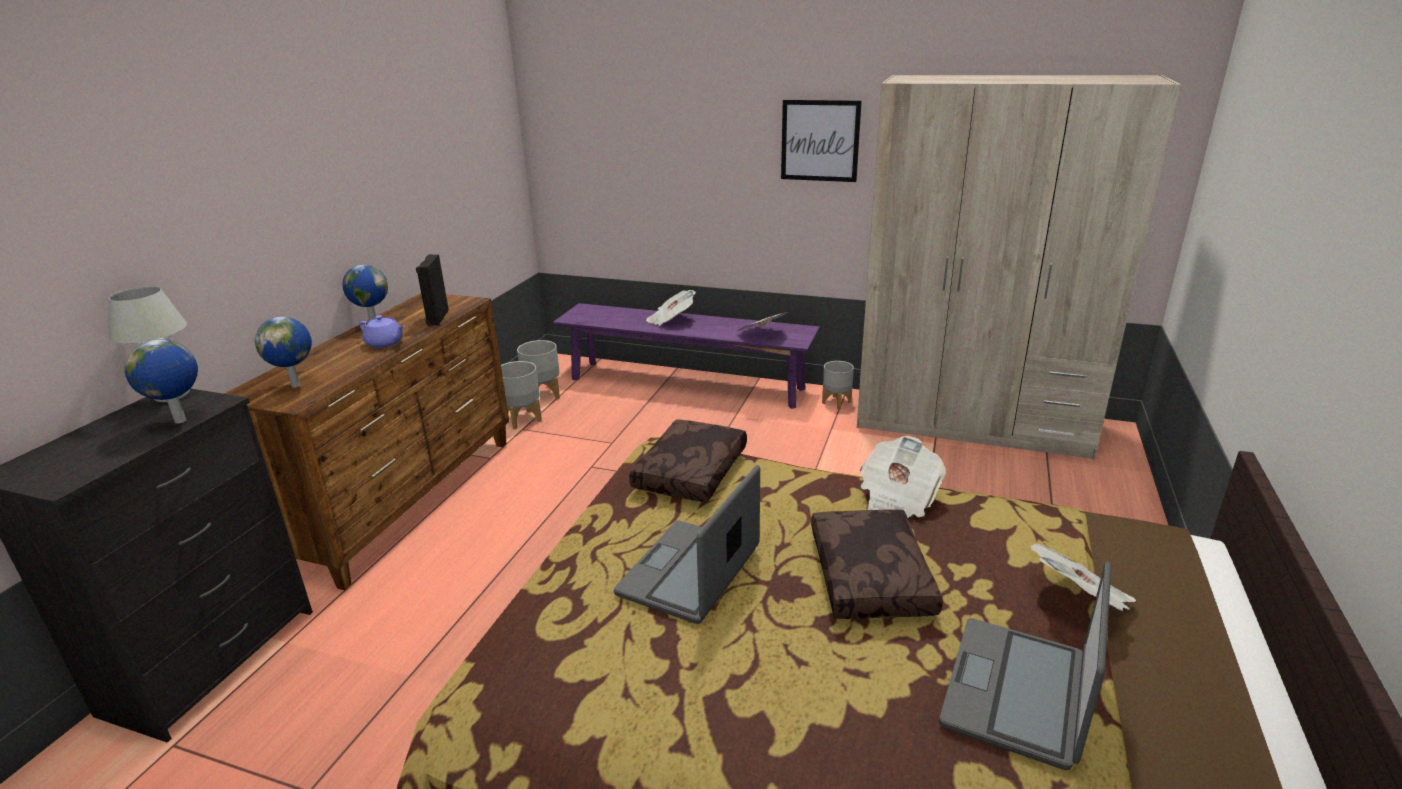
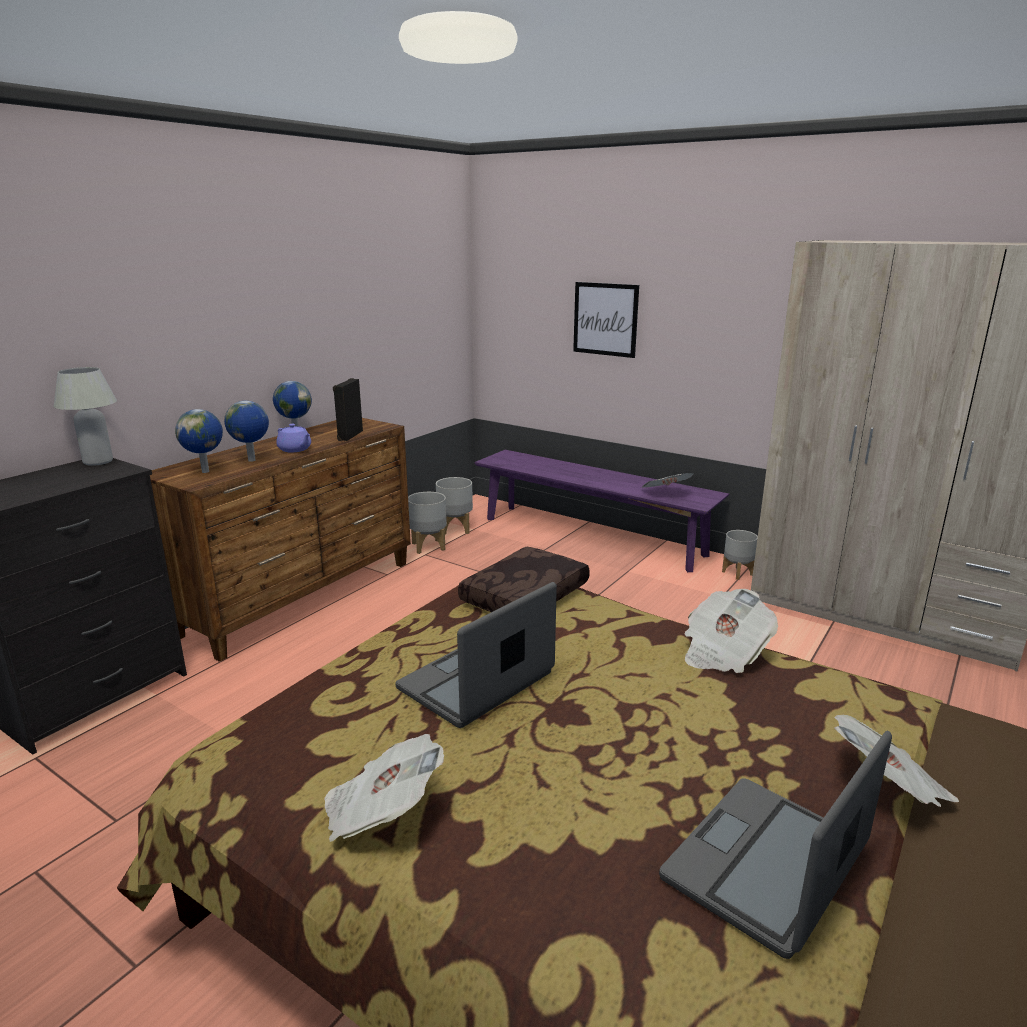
camera: 15 degrees right, 5 degrees down
globe [124,339,198,424] -> globe moved to [224,401,269,462]
newspaper [646,290,696,326] -> newspaper moved to [324,734,444,842]
picture [781,100,862,182] -> picture moved to [573,282,639,358]
brown pillow [811,509,943,619] -> none

